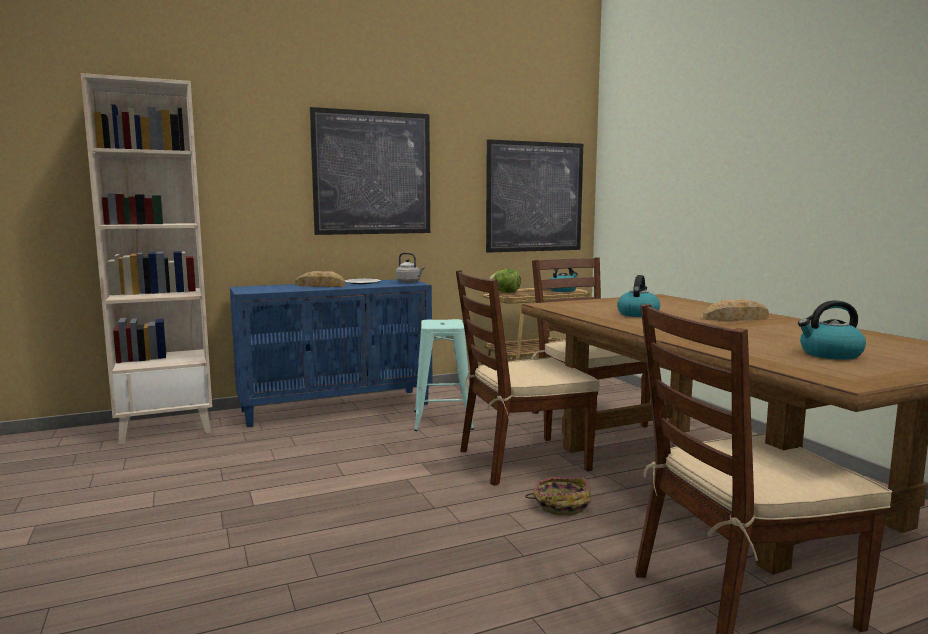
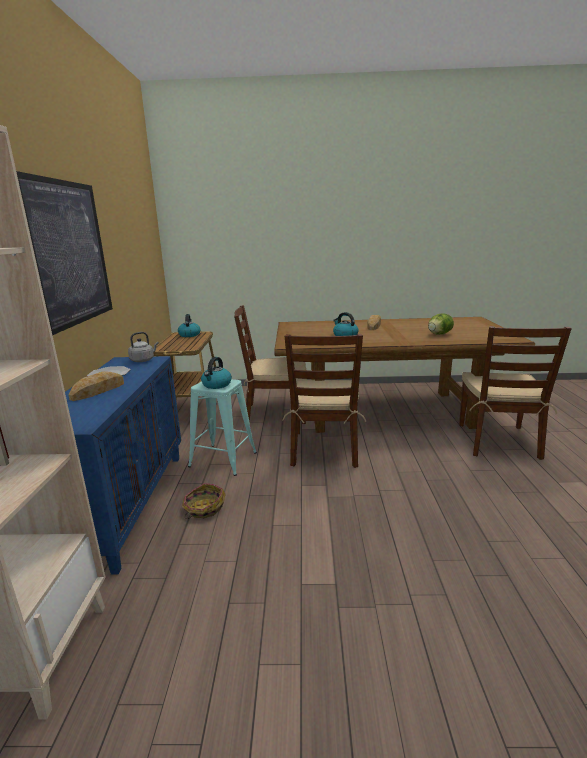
camera: 65 degrees left, 10 degrees up
picture [486,139,583,253] -> none
lettuce [489,269,521,293] -> lettuce moved to [428,313,454,334]
basket [525,477,591,516] -> basket moved to [182,483,226,519]
kettle [798,300,866,360] -> kettle moved to [201,357,232,389]

